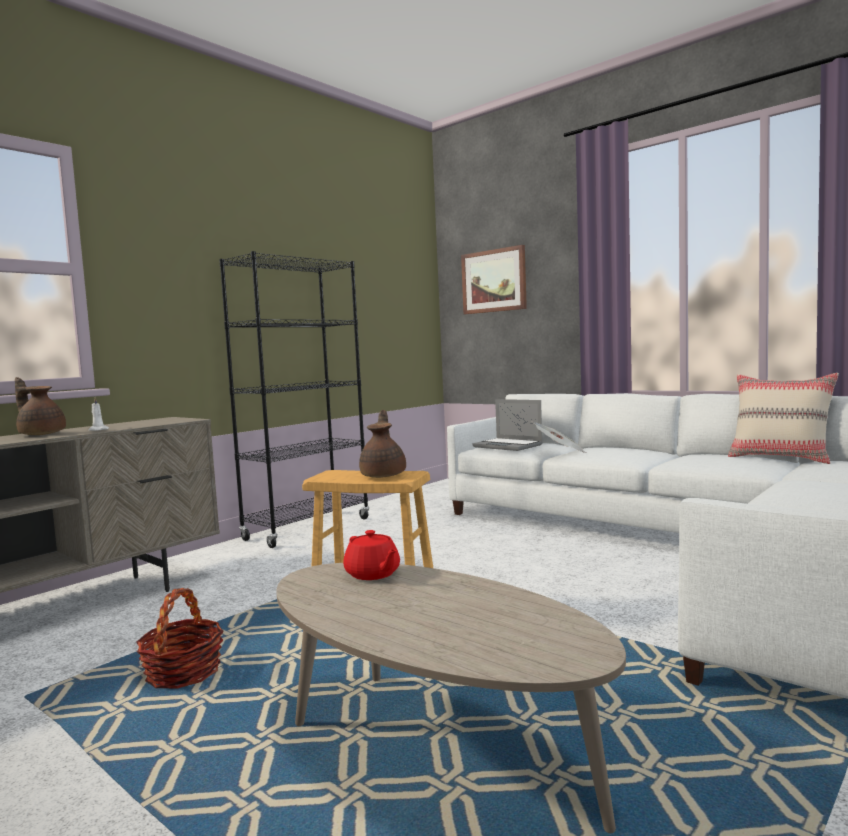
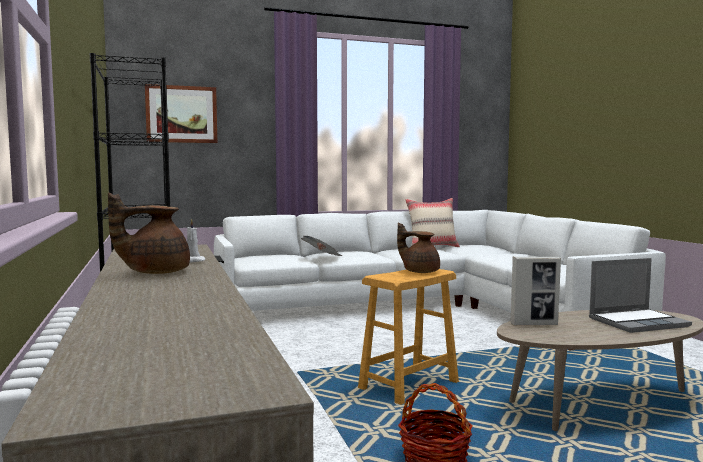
camera: 60 degrees left, 0 degrees up
red teapot [343,530,400,580] -> picture frame [510,257,561,325]
laptop [473,399,543,451] -> laptop moved to [589,258,692,333]

